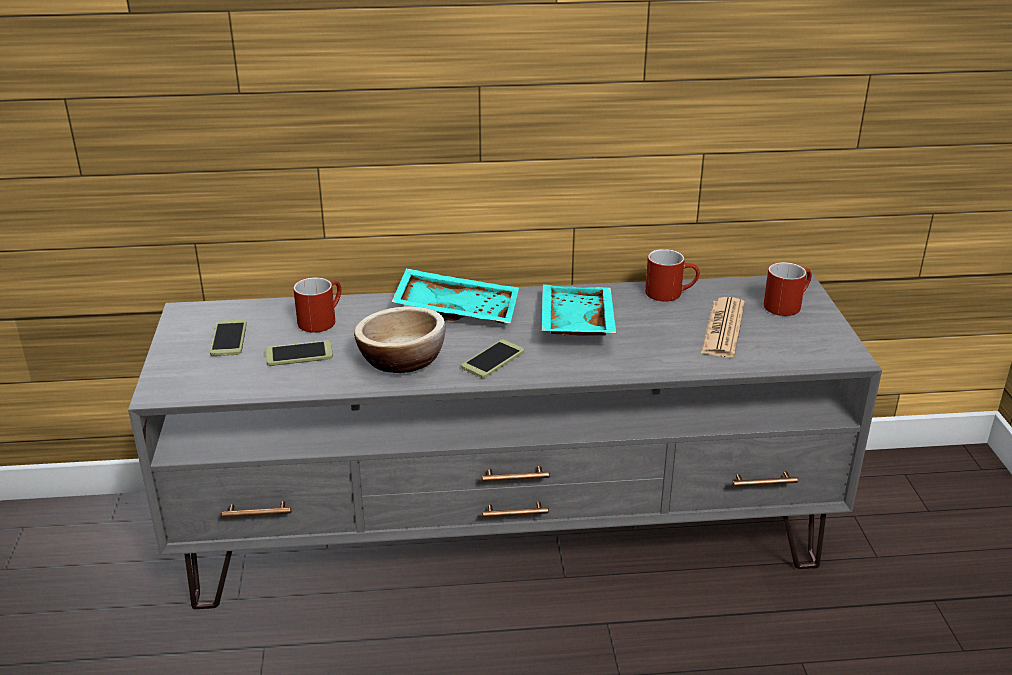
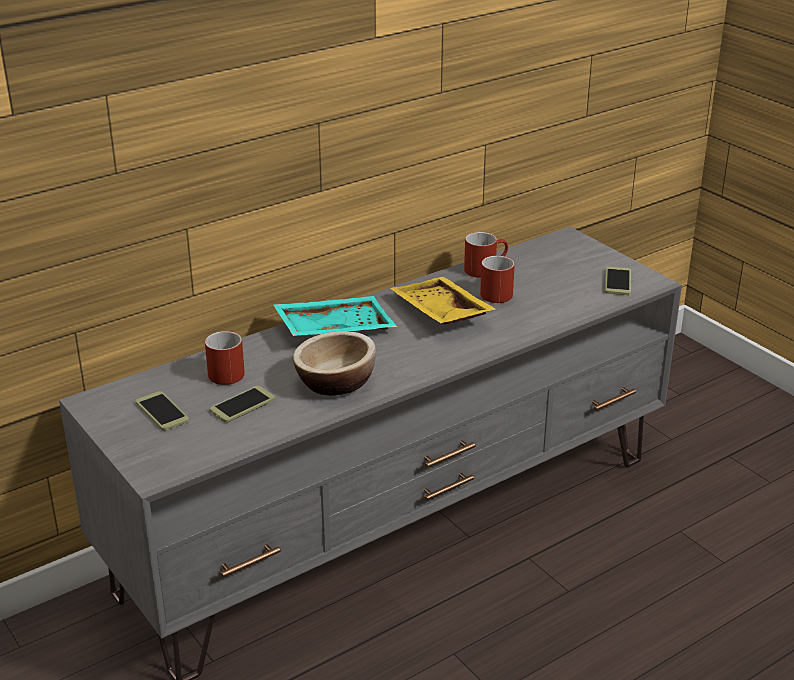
camera: 30 degrees left, 0 degrees up
phone [461,340,524,378] -> phone moved to [605,267,631,295]
turquoise tray [542,284,616,336] -> yellow tray [390,277,496,325]
newspaper [701,297,745,357] -> none
red mug [764,262,812,316] -> red mug moved to [480,256,515,303]

